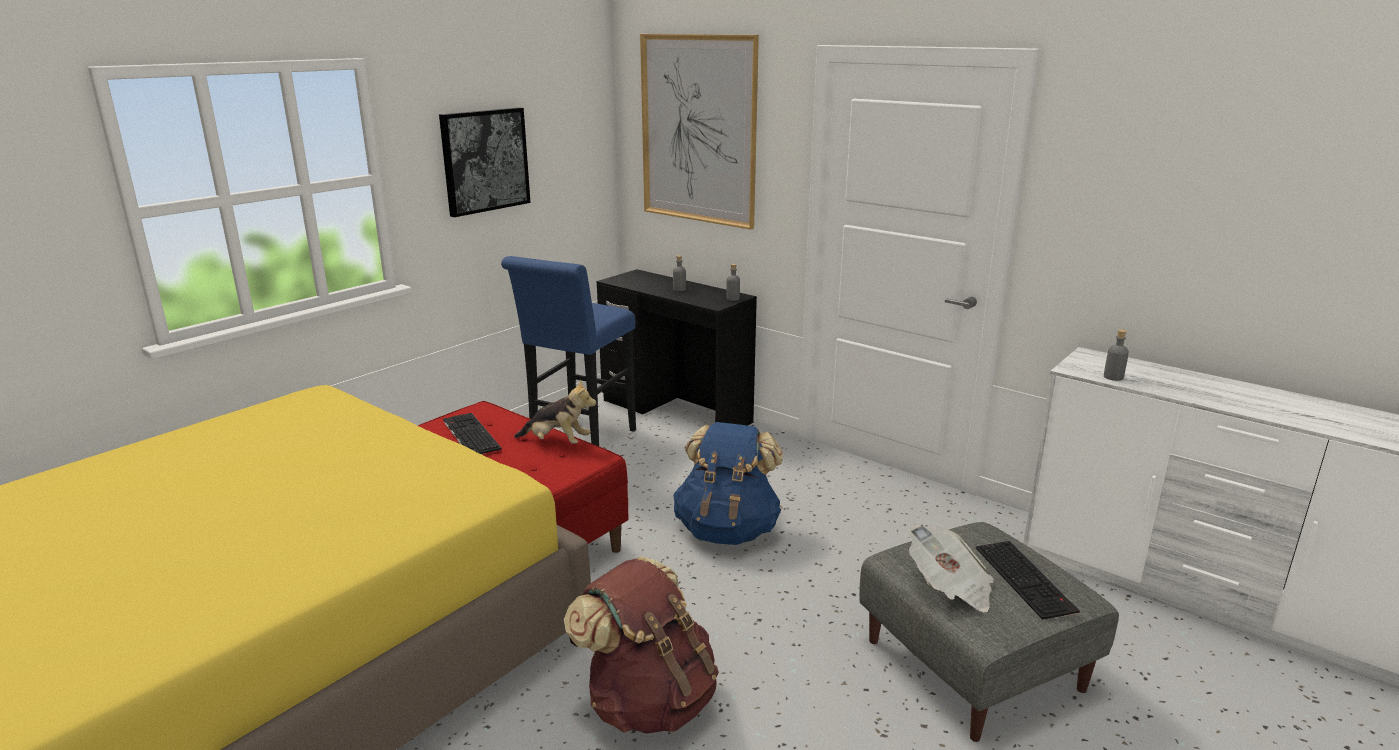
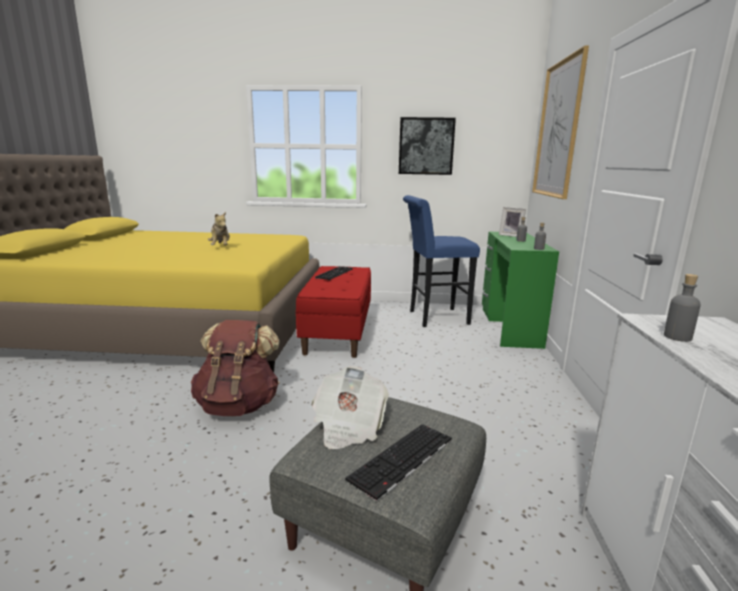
camera: 55 degrees right, 5 degrees down
plush toy [514,379,596,444] -> plush toy moved to [208,212,230,245]
black desk [597,269,757,425] -> green desk [482,232,559,349]
blue backpack [673,422,783,545] -> none
none -> picture frame [499,207,526,237]

